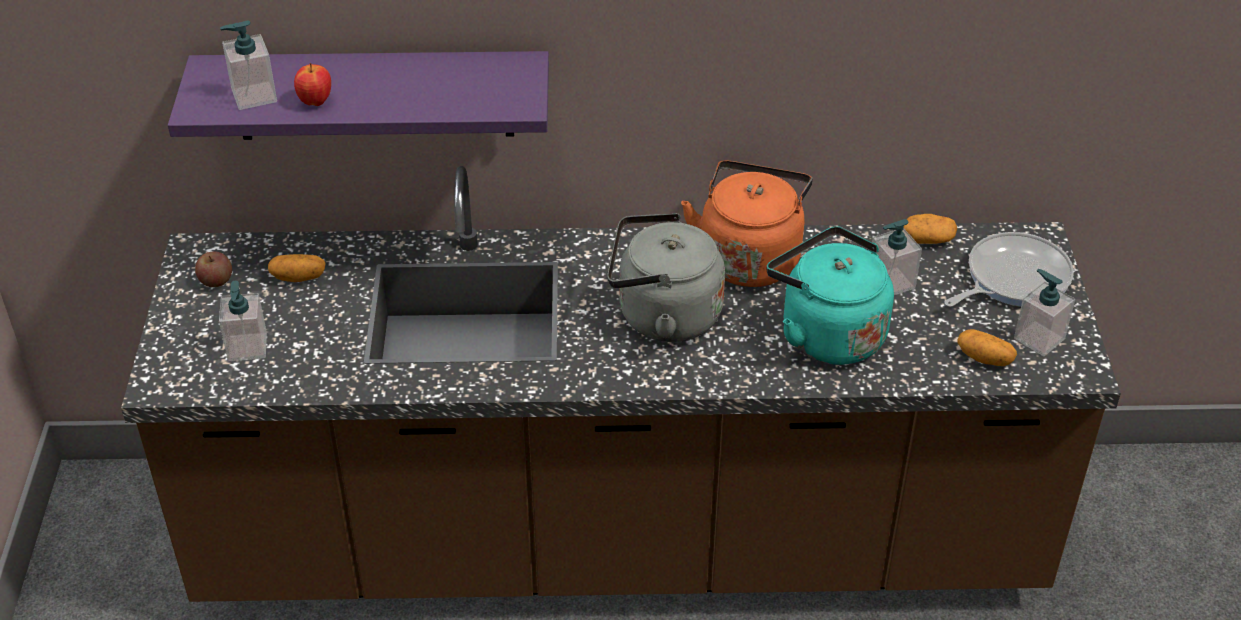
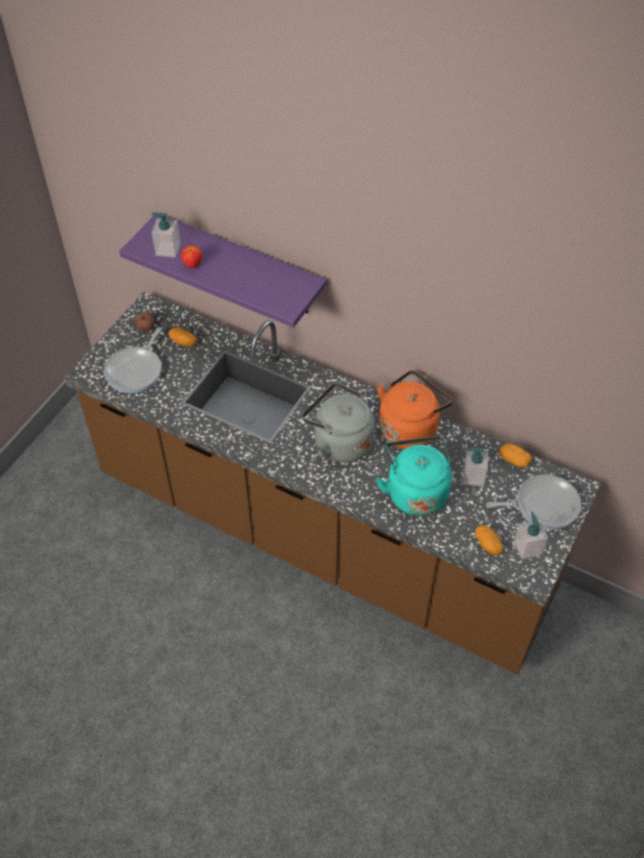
camera: 30 degrees right, 10 degrees up
soap dispenser [219,281,267,361] -> frying pan [104,327,162,393]

